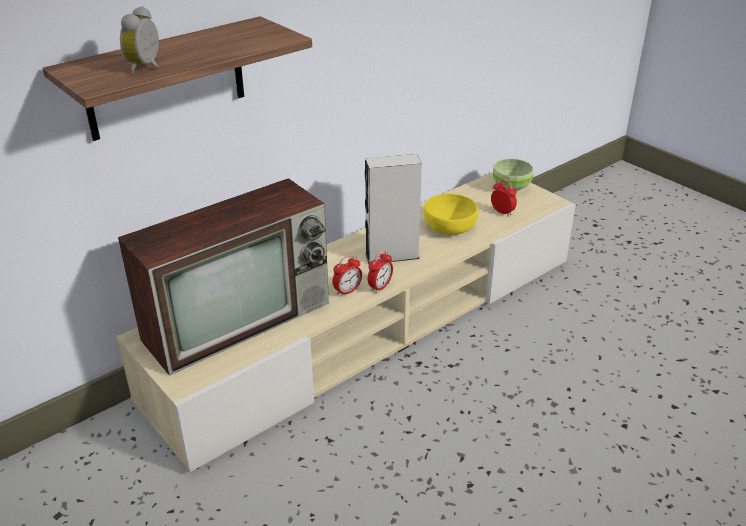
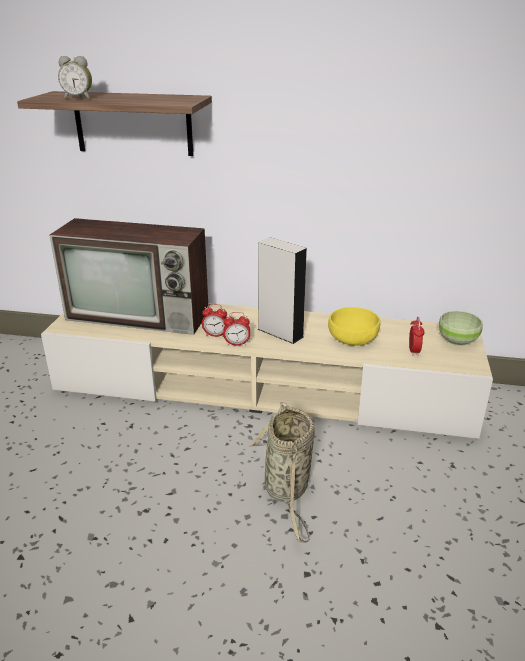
camera: 50 degrees right, 5 degrees down
alarm clock [120,6,159,73] -> alarm clock turned 150 degrees counterclockwise [58,56,92,99]
none -> basket [249,402,315,543]

